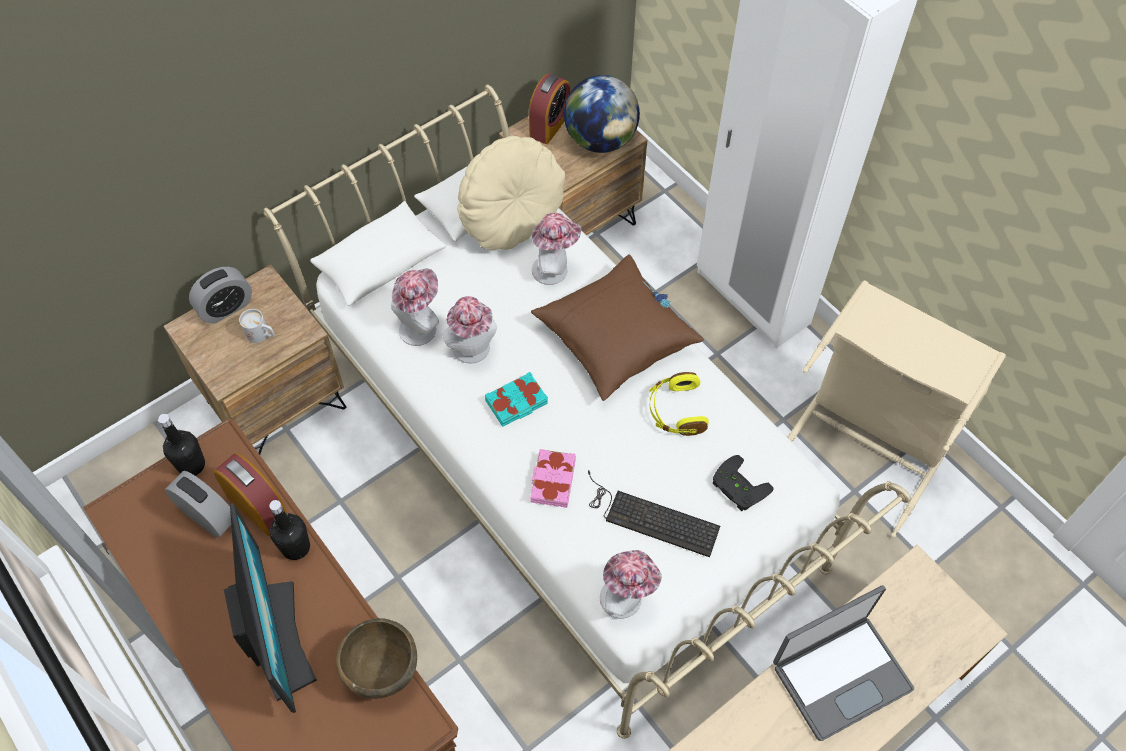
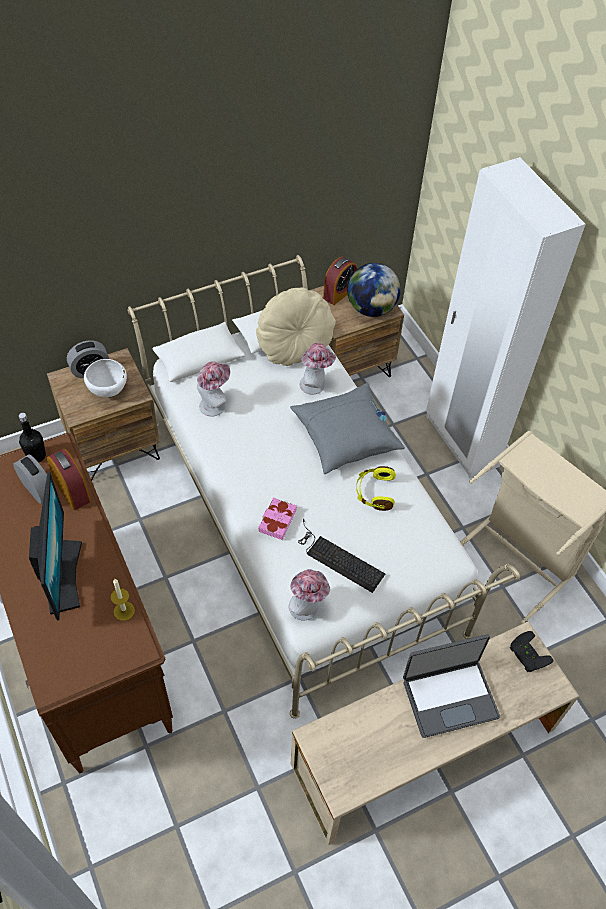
camera: 10 degrees right, 5 degrees down
white mug [239,309,275,343] -> white bowl [84,359,127,397]
black bottle [269,500,310,560] -> none
brown bowl [335,618,417,699] -> candle [111,579,135,621]
hat [442,296,497,363] -> none
turquoise book [485,372,548,427] -> none
brown pillow [531,254,704,401] -> grey pillow [290,383,405,474]
black game controller [713,455,773,511] -> black game controller moved to [510,631,553,672]

